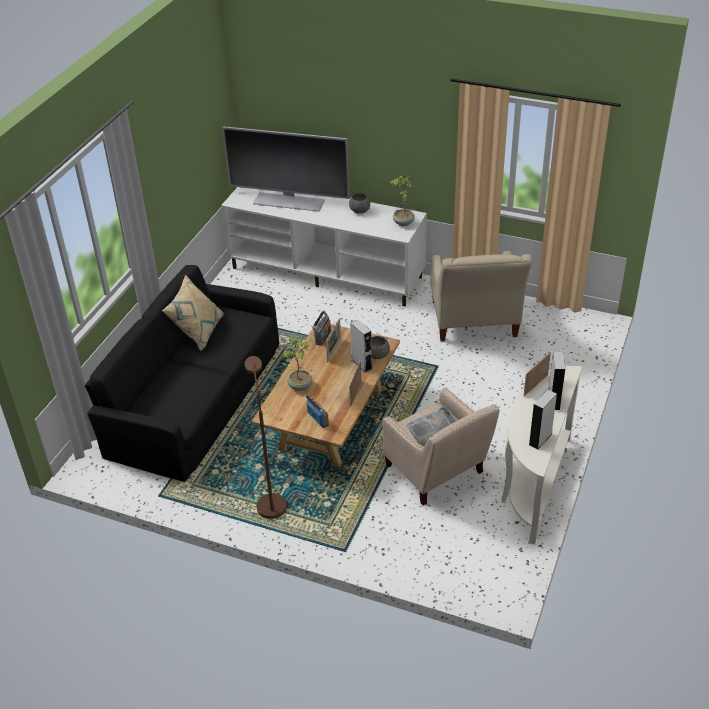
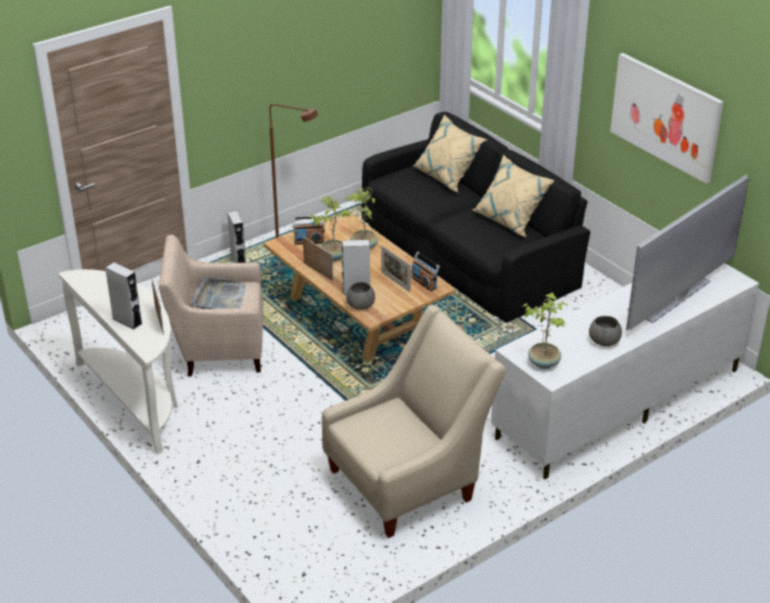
camera: 120 degrees right, 5 degrees down
beige armchair [430,251,532,341] -> beige armchair turned 120 degrees clockwise [322,305,507,538]
grey speaker [529,390,557,450] -> grey speaker moved to [227,211,246,263]
none -> potted plant [310,196,350,261]
none -> beige pillow [413,115,487,192]
none -> picture [610,53,724,184]

